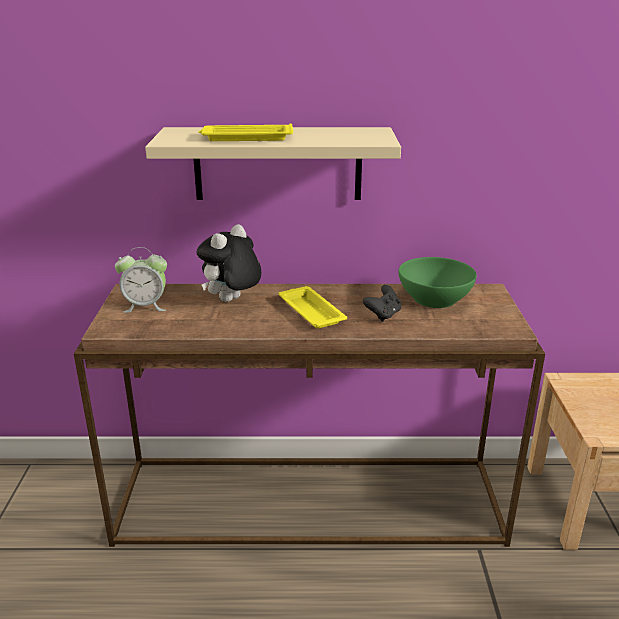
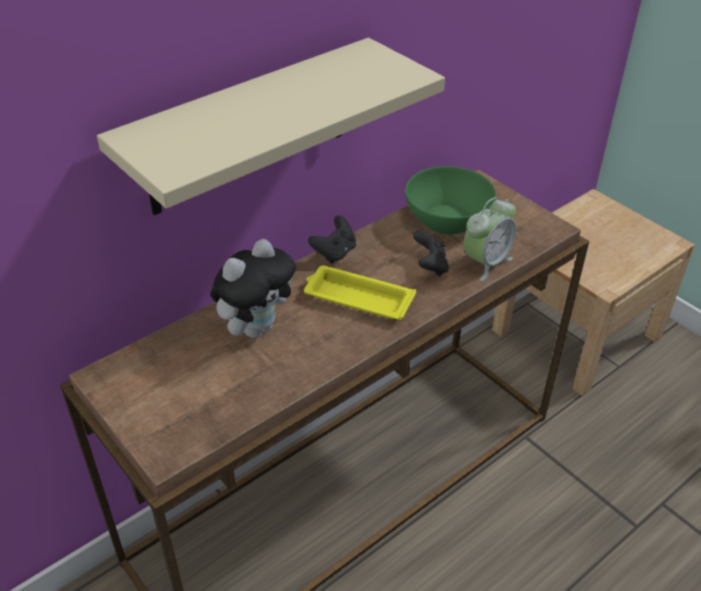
camera: 40 degrees left, 15 degrees up
alarm clock [115,247,167,313] -> alarm clock moved to [464,197,516,281]
plush toy [196,224,261,302] -> plush toy turned 135 degrees counterclockwise [210,239,295,338]
yellow tray [198,123,293,141] -> none
none -> black game controller [308,216,356,263]

